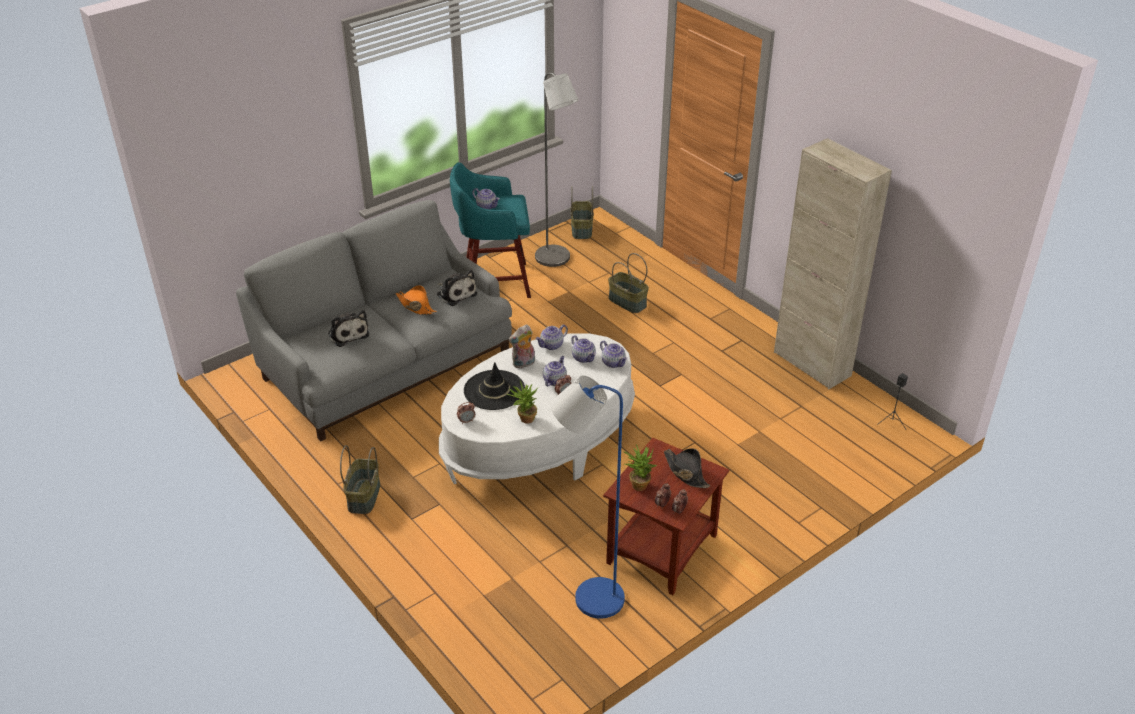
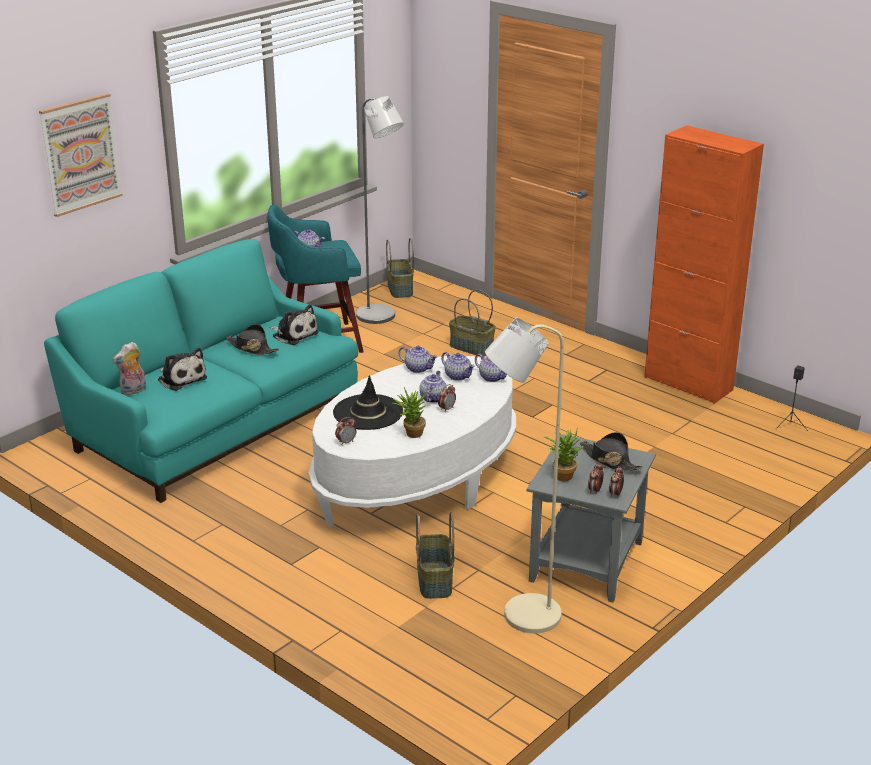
camera: 10 degrees left, 10 degrees down
grey sofa [236,200,512,441] -> turquoise sofa [44,239,358,503]
basket [340,445,380,514] -> basket moved to [416,512,455,599]
orange hat [396,285,437,315] -> black hat [226,324,279,355]
plush toy [509,324,535,368] -> plush toy moved to [113,342,146,395]
teapot [535,325,568,350] -> teapot turned 105 degrees counterclockwise [398,346,438,373]
blue floor lamp [551,375,625,619] -> beige floor lamp [485,317,564,633]
brown side table [603,438,729,595] -> grey side table [526,434,656,603]
beige cabinet [774,138,892,389] -> orange cabinet [644,125,764,404]
none -> picture [39,93,123,217]

